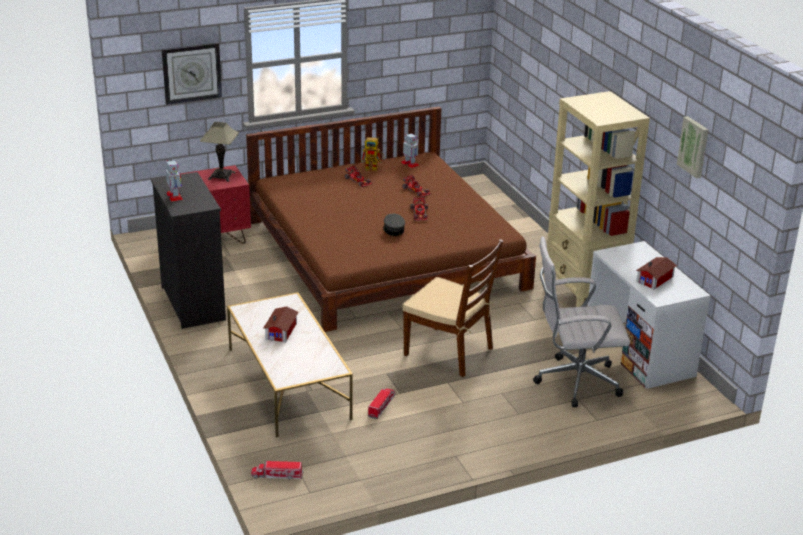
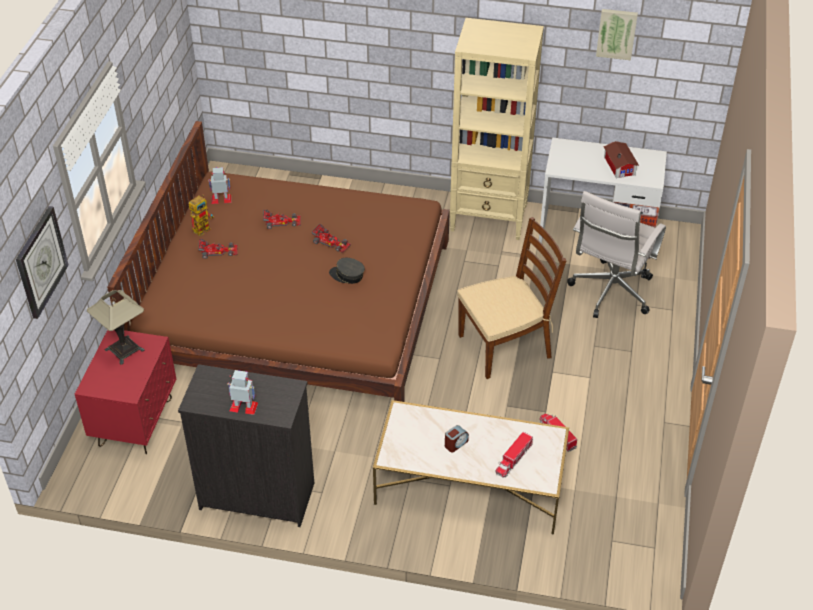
camera: 55 degrees left, 15 degrees up
toy truck [251,461,304,479] -> toy truck moved to [496,432,533,477]
toy house [263,306,299,342] -> alarm clock [445,425,469,452]

